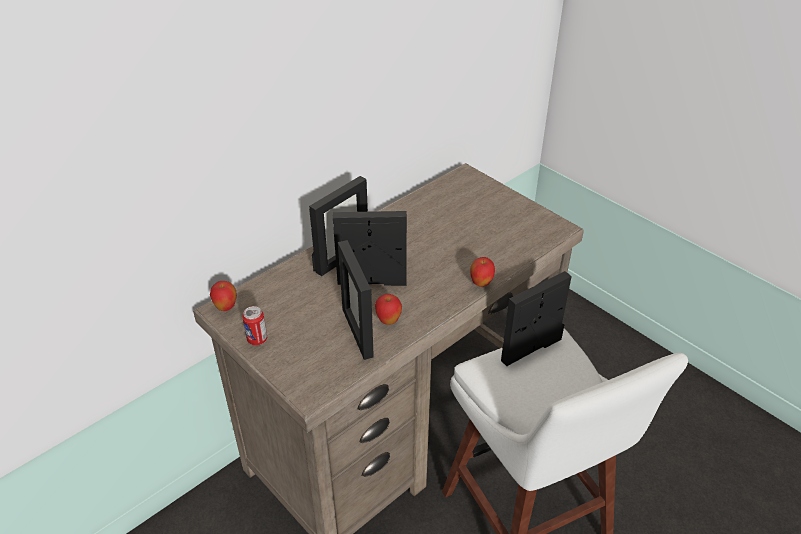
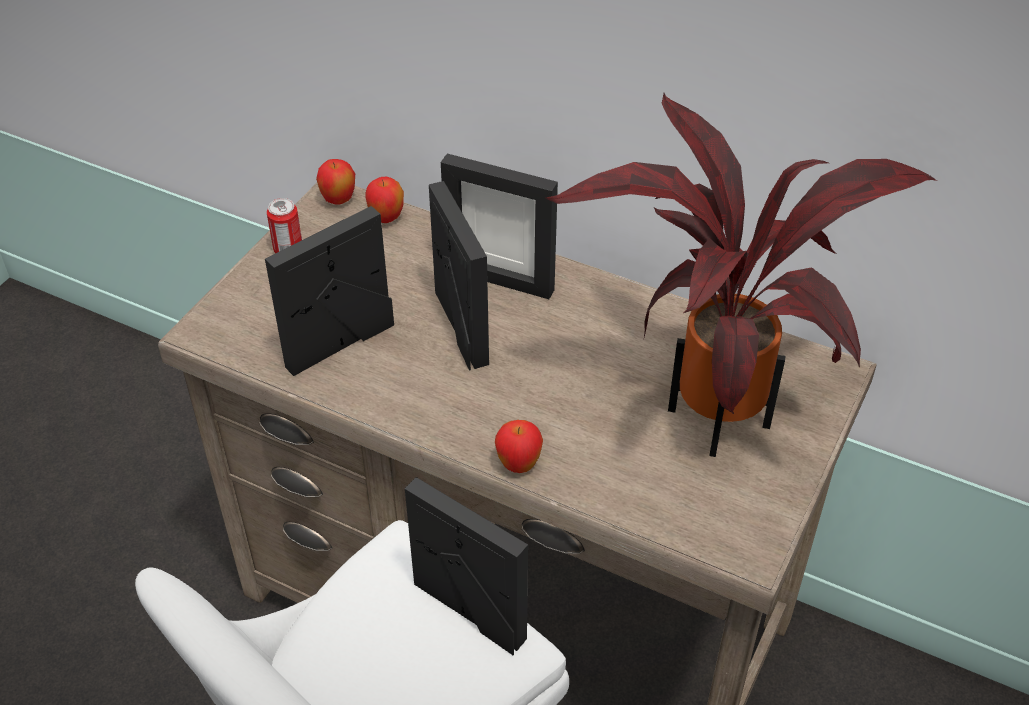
camera: 70 degrees right, 5 degrees up
apple [375,294,402,325] -> apple moved to [365,177,404,223]
none -> potted plant [546,93,937,457]

